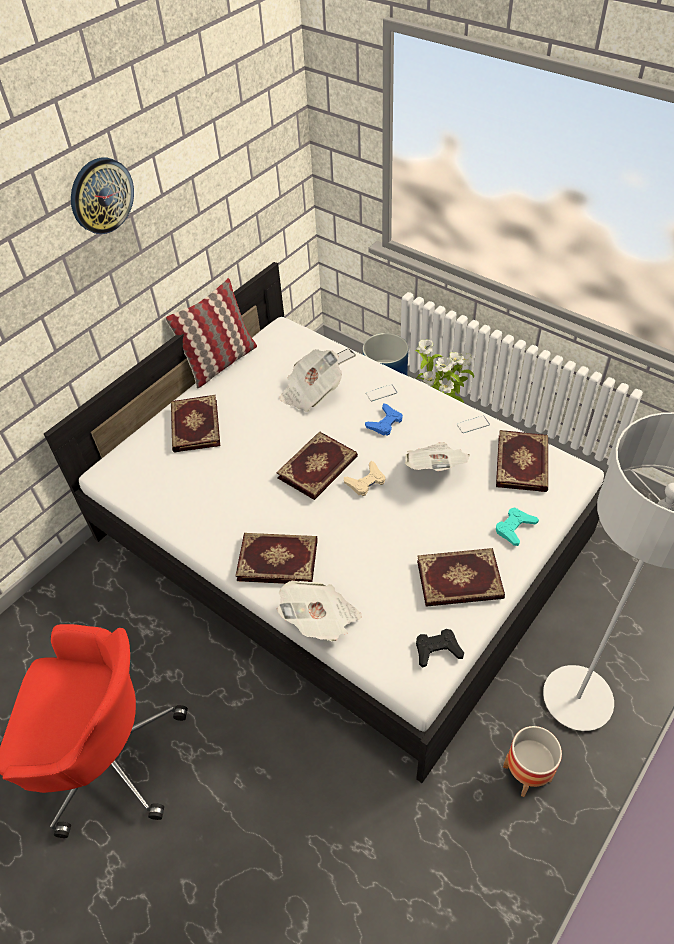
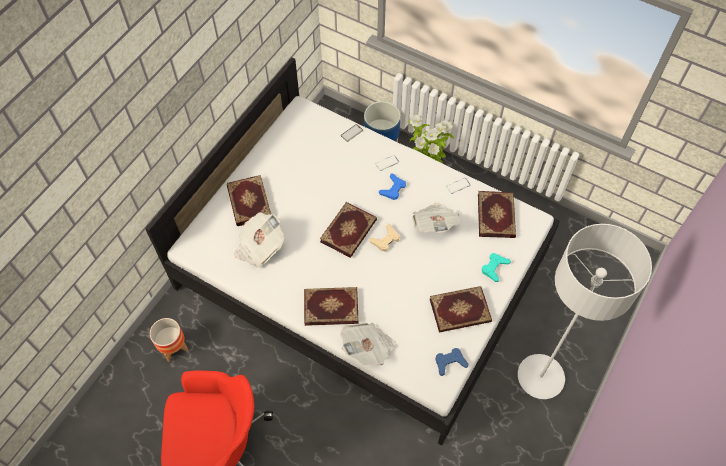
camera: 10 degrees left, 10 degrees up
wall clock [71,158,134,234] -> none
pillow [165,278,257,389] -> none
newspaper [280,349,342,412] -> newspaper moved to [234,212,284,268]
black game controller [416,629,464,668] -> blue game controller [436,348,468,376]
planter [503,726,562,797] -> planter moved to [150,318,188,362]

